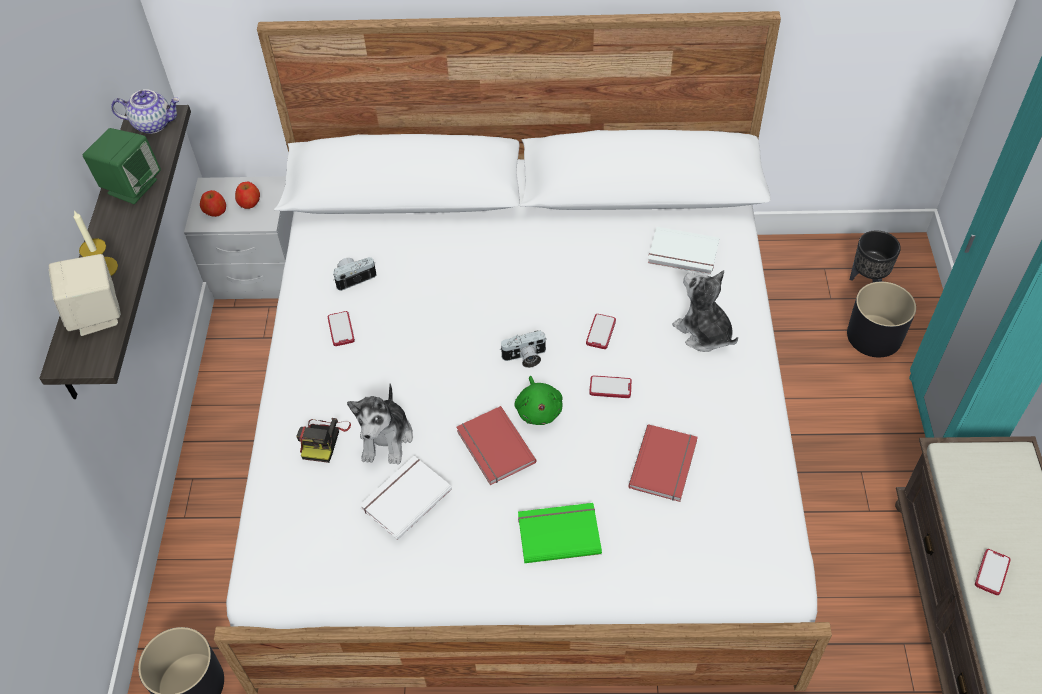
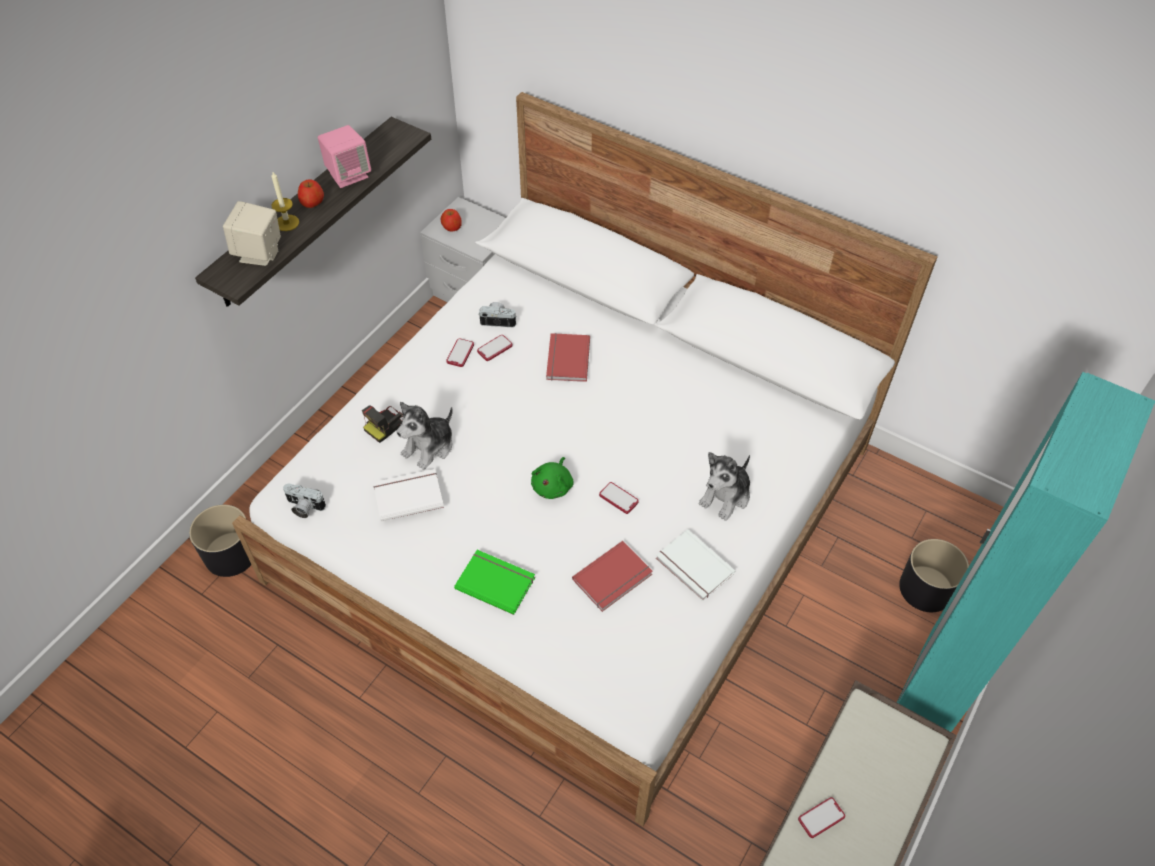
camera: 30 degrees right, 0 degrees up
green speaker [83,128,161,204] -> pink speaker [318,125,371,188]
teapot [111,89,180,134] -> none
apple [235,182,260,209] -> apple moved to [298,180,324,208]
red book [456,406,536,485] -> red book moved to [546,333,590,382]
camera [500,330,547,368] -> camera moved to [283,484,326,518]
phone [586,314,616,349] -> phone moved to [477,335,512,361]
white book [648,227,719,275] -> white book moved to [656,529,735,601]
plush toy [673,270,738,352] -> plush toy turned 135 degrees counterclockwise [699,452,750,521]
black planter [850,230,901,282] -> none

